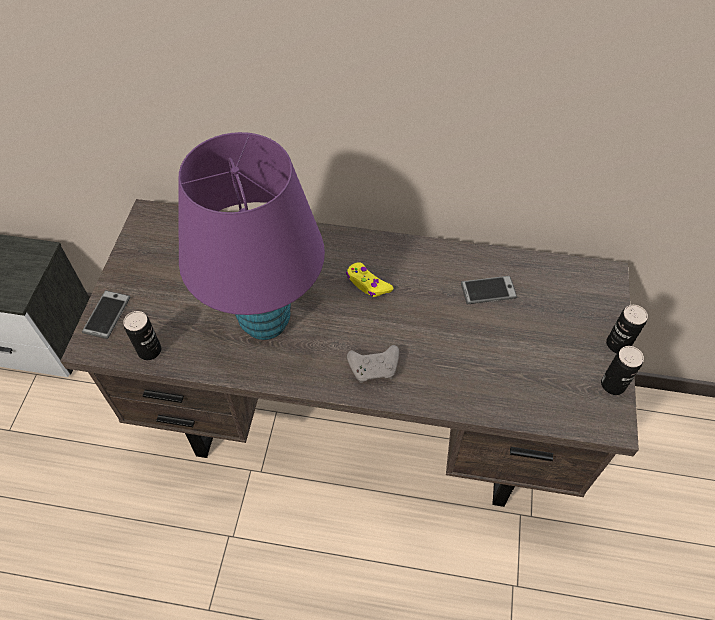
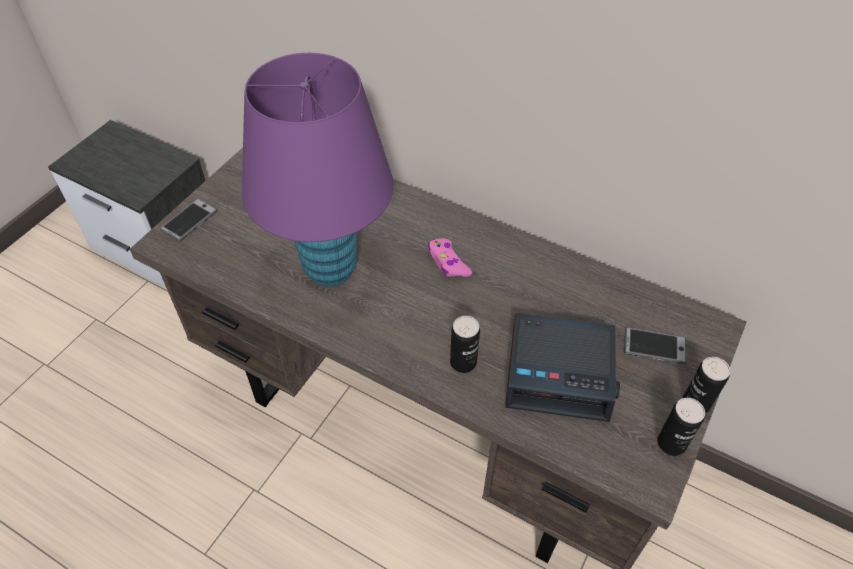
camera: 20 degrees right, 5 degrees down
can [123,311,161,360] -> can moved to [450,316,480,373]
yellow game controller [346,262,394,297] -> pink game controller [428,238,472,277]
grey game controller [347,345,399,383] -> none
phone [461,276,517,304] -> phone moved to [624,327,686,364]
none -> alarm clock [505,313,620,422]

